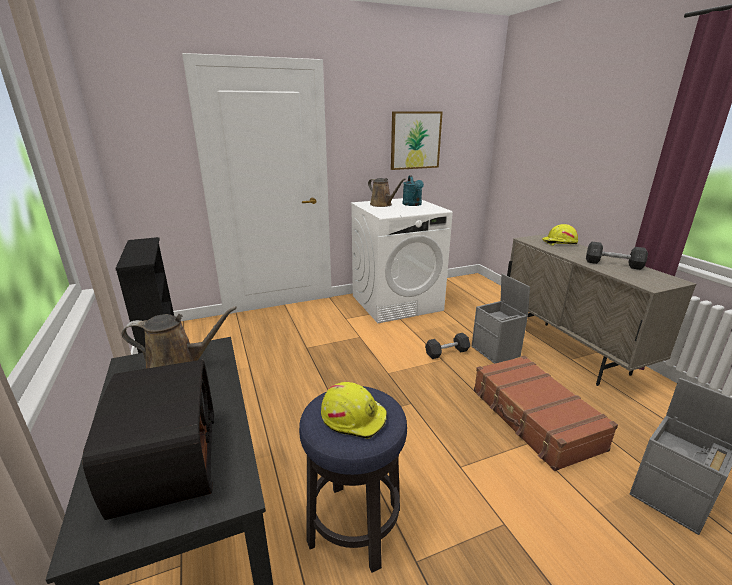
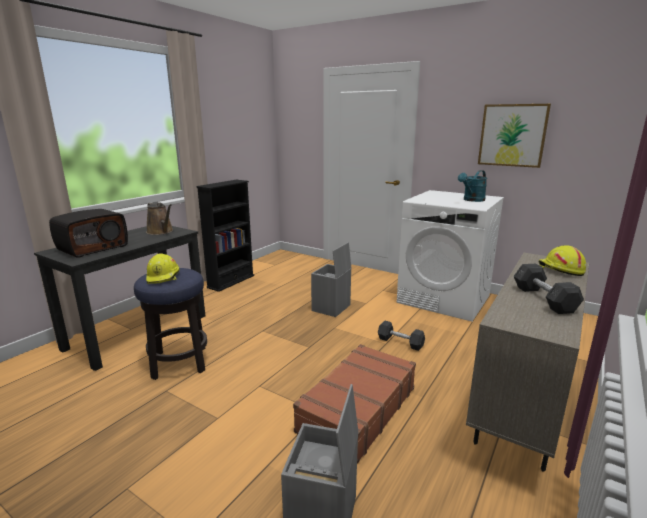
camera: 55 degrees right, 5 degrees down
brown watering can [368,178,406,207] -> none
grey storage box [472,274,530,364] -> grey storage box moved to [311,242,351,317]

